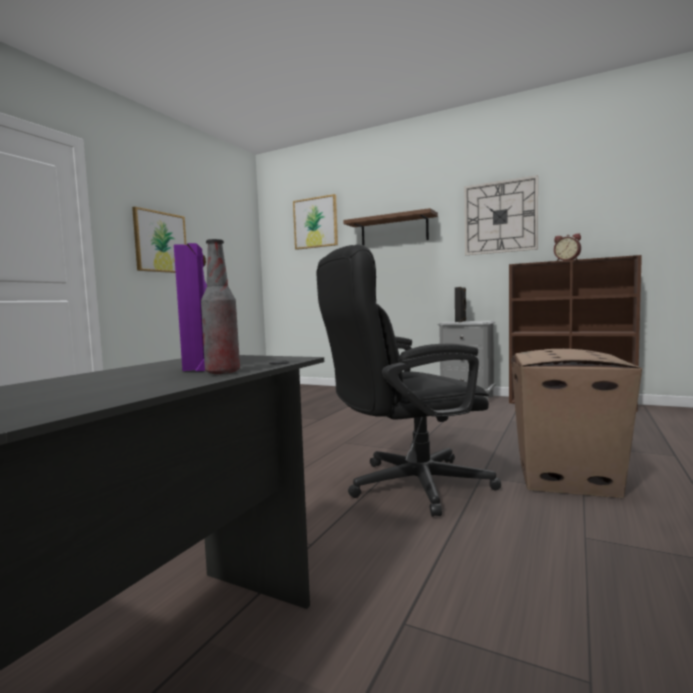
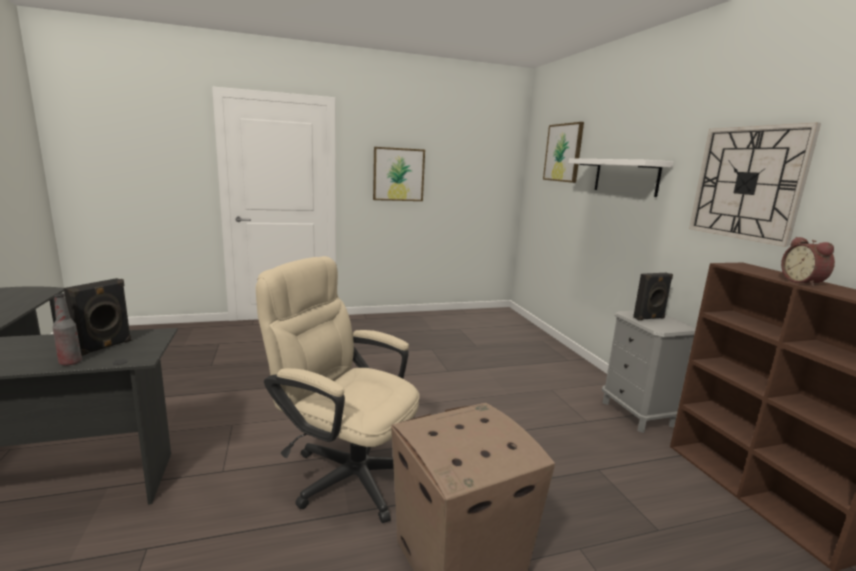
camera: 45 degrees right, 10 degrees up
purple speaker [174,243,207,371] -> black speaker [64,278,132,356]
black office chair [317,244,501,517] -> beige office chair [256,256,420,523]
brown shelf [343,208,438,246] -> white shelf [569,158,674,197]

